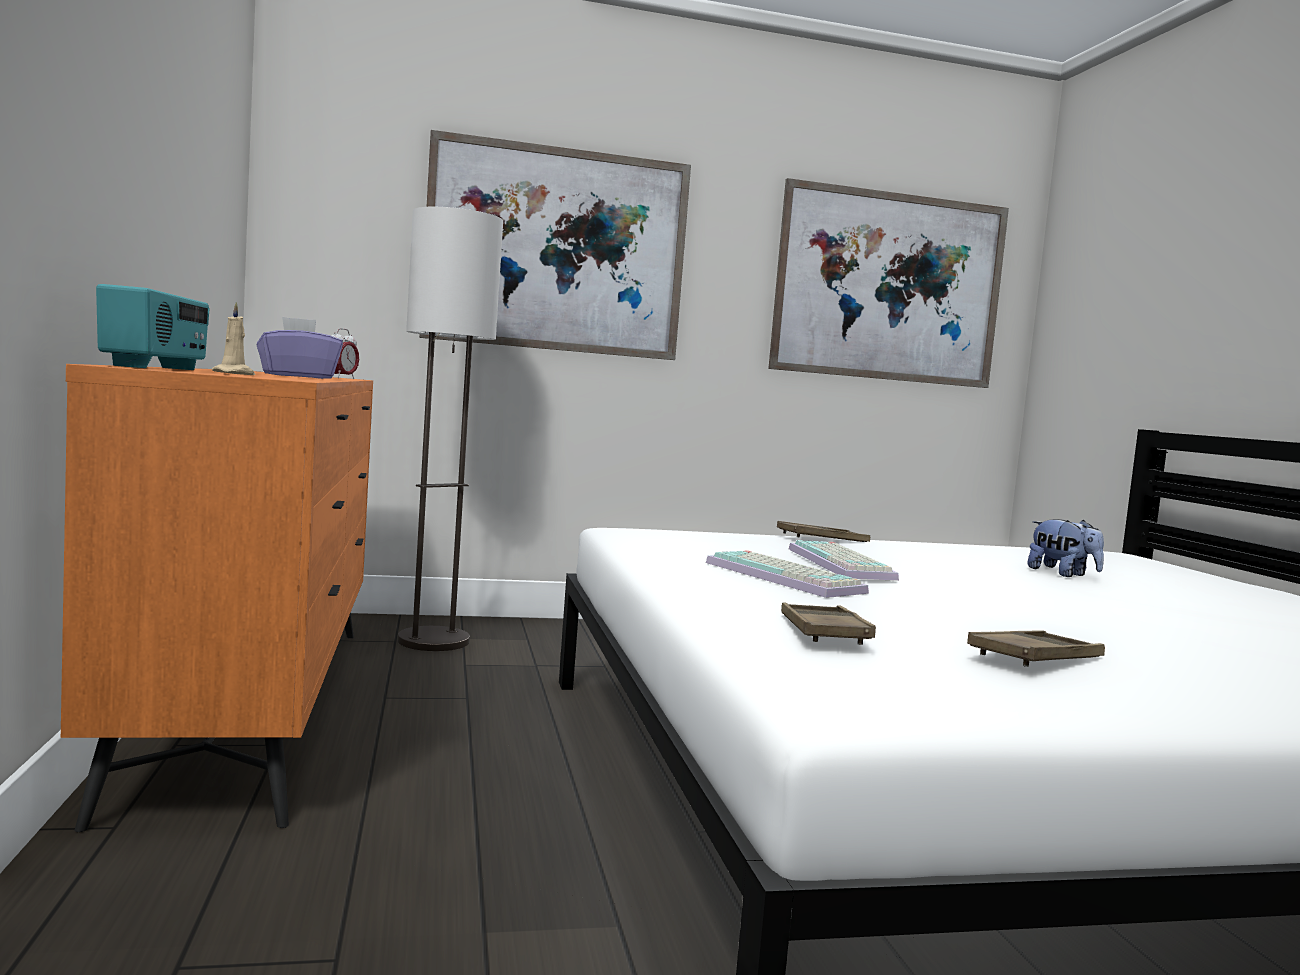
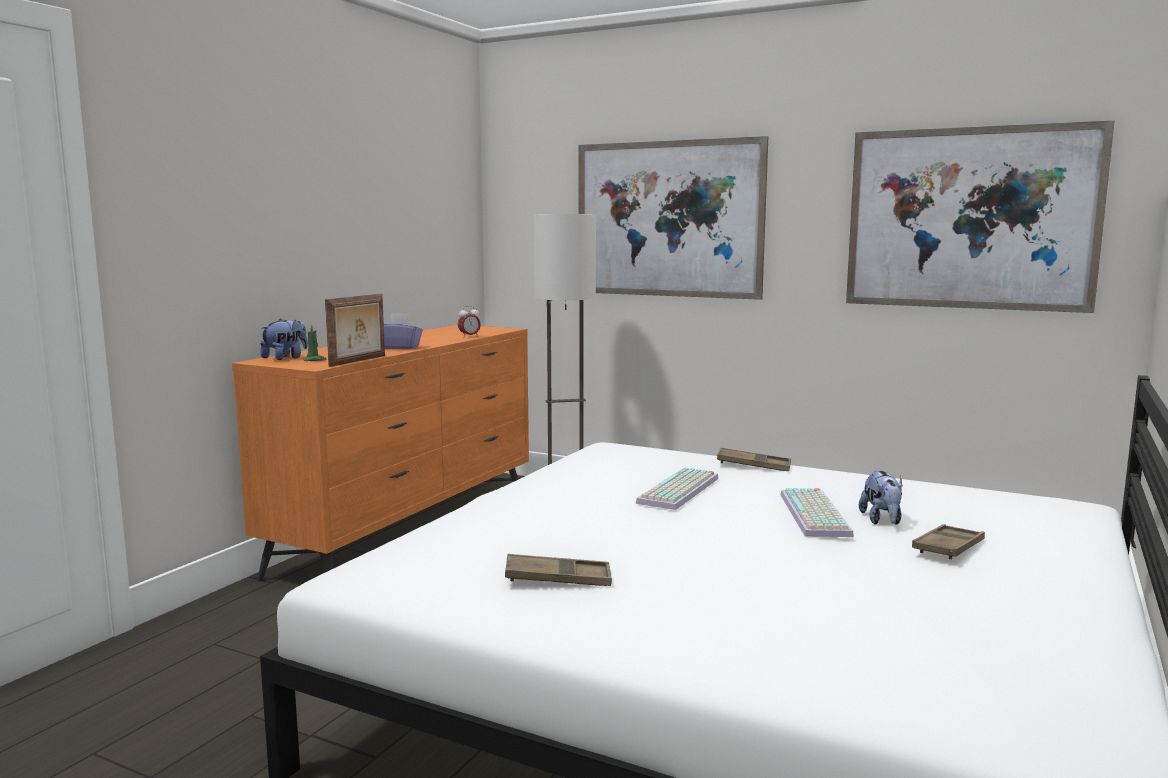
camera: 40 degrees right, 5 degrees up
radio [96,284,210,370] -> plush toy [260,318,307,360]
beige candle [212,302,255,375] -> green candle [302,323,327,361]
keyboard [706,551,869,598] -> keyboard moved to [780,488,854,537]
brown tray [781,602,876,645] -> brown tray moved to [912,524,985,560]
none -> picture frame [325,294,385,367]

